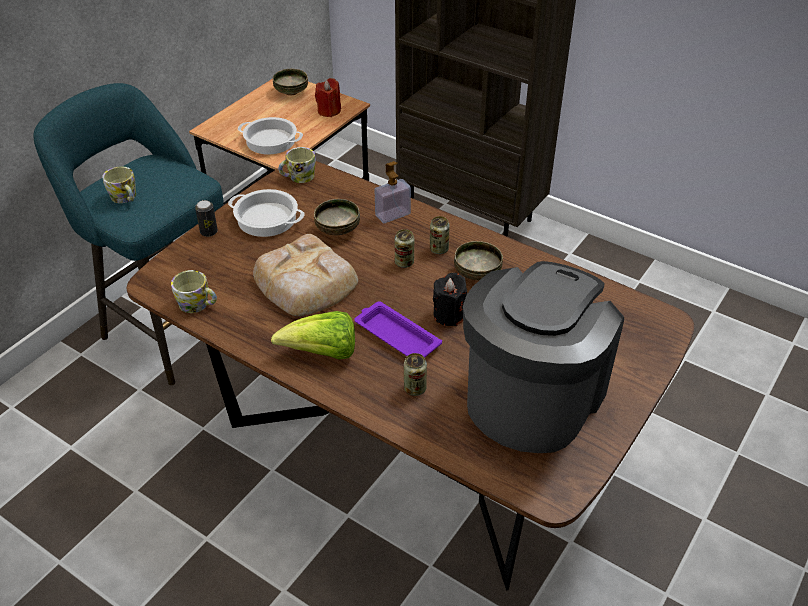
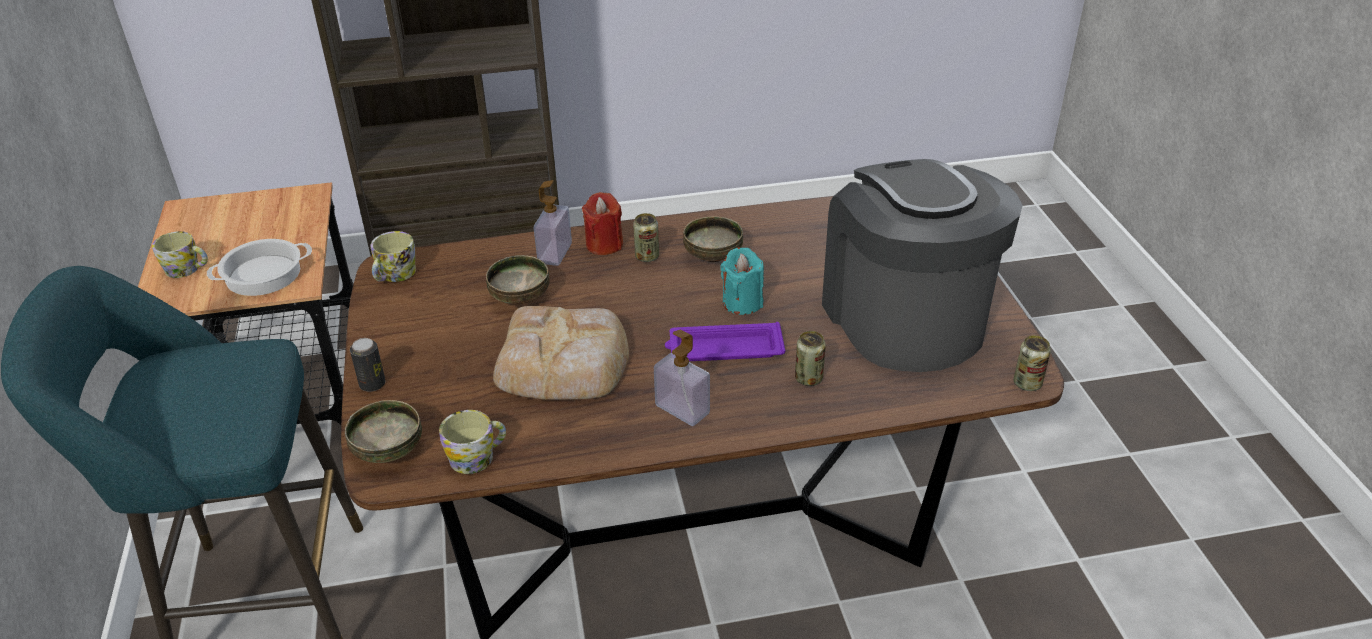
camera: 45 degrees left, 5 degrees down
mug [102,166,136,203] -> mug moved to [152,231,208,278]
cooking pot [228,189,304,237] -> none
lettuce [271,311,355,360] -> soap dispenser [654,330,710,426]
bowl [273,69,308,96] -> bowl moved to [345,400,422,463]
red candle [315,78,341,117] -> red candle moved to [582,192,623,255]
can [395,229,414,268] -> can moved to [1014,335,1051,391]
black candle [433,273,467,326] -> turquoise candle [720,247,764,315]

